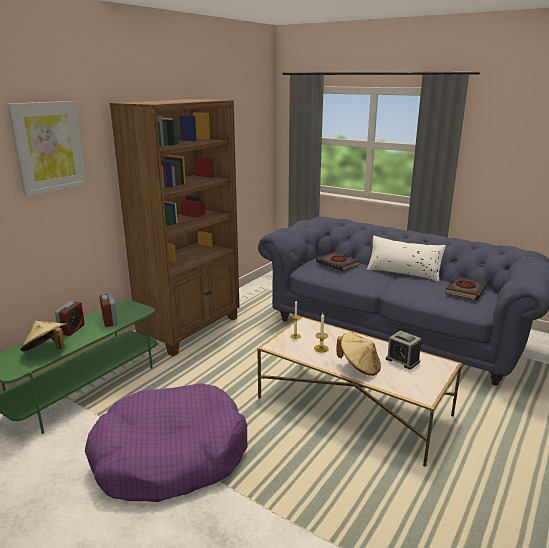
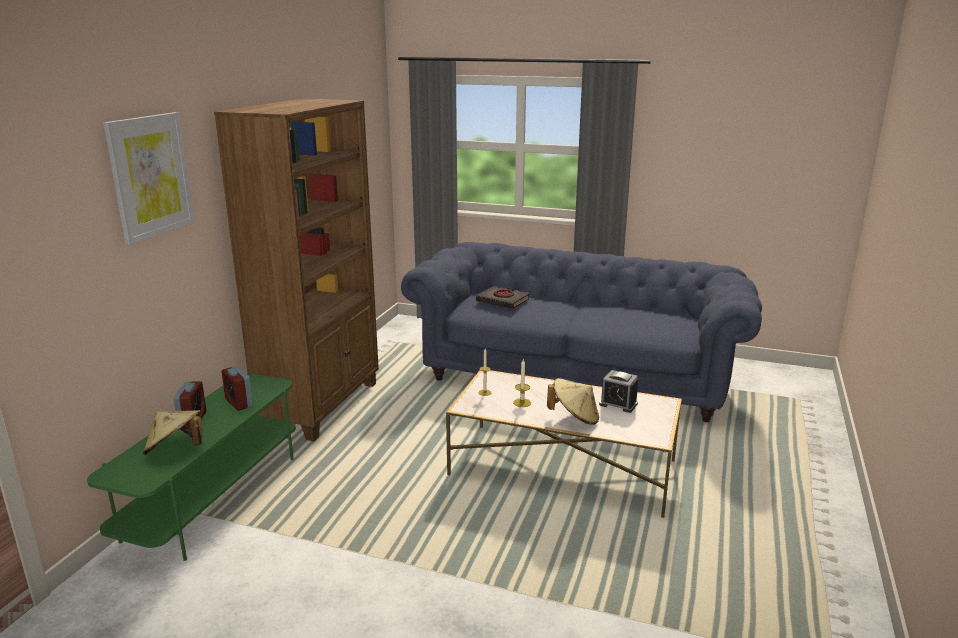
camera: 15 degrees left, 0 degrees up
purple dog bed [85,383,248,502] -> none
white pillow [367,236,446,282] -> none
black book [445,276,487,300] -> none

